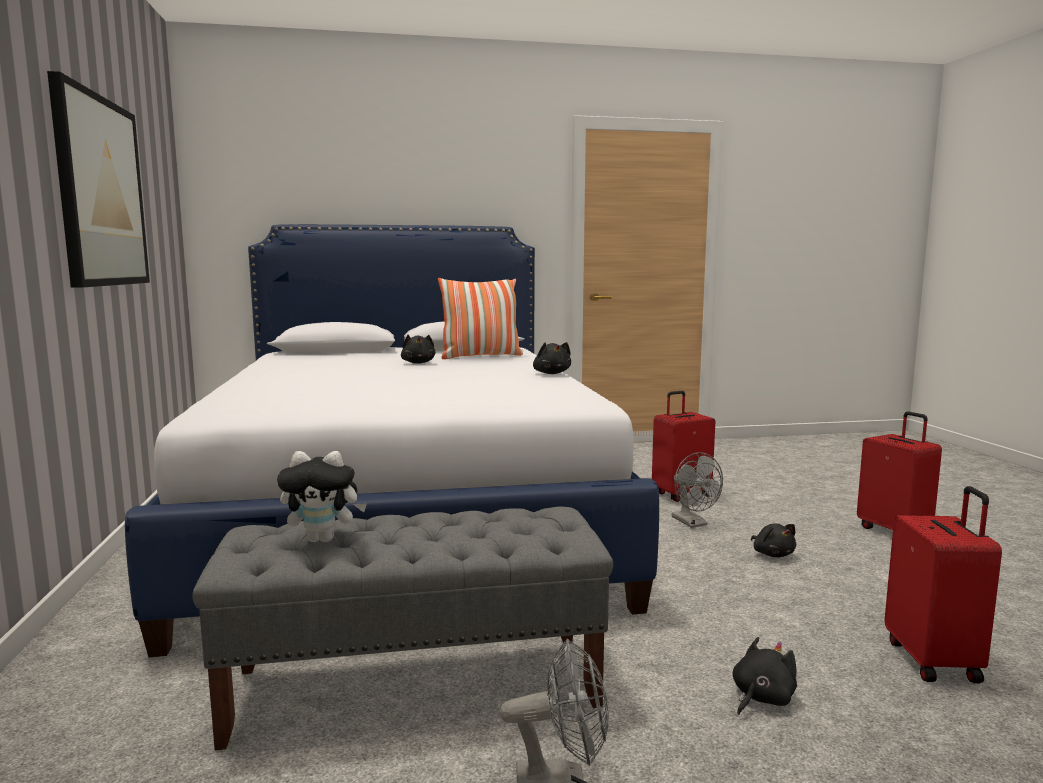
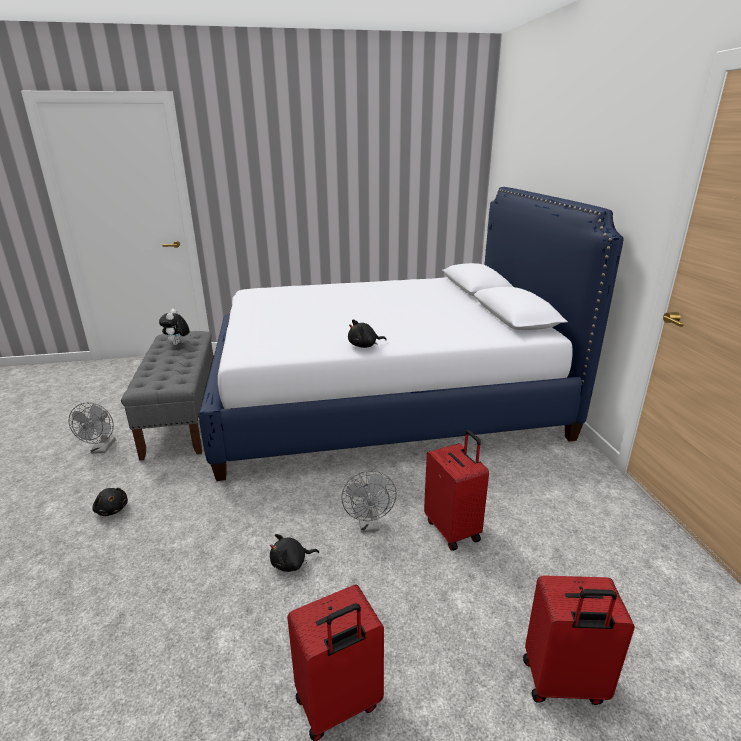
camera: 90 degrees right, 15 degrees up
picture [47,71,150,288] -> none
black plush toy [401,335,436,364] -> none
pillow [438,278,523,359] -> none
grey fan [672,452,723,528] -> grey fan turned 75 degrees counterclockwise [341,471,397,533]
red suitcase [885,486,1002,683] -> red suitcase moved to [523,575,635,705]

